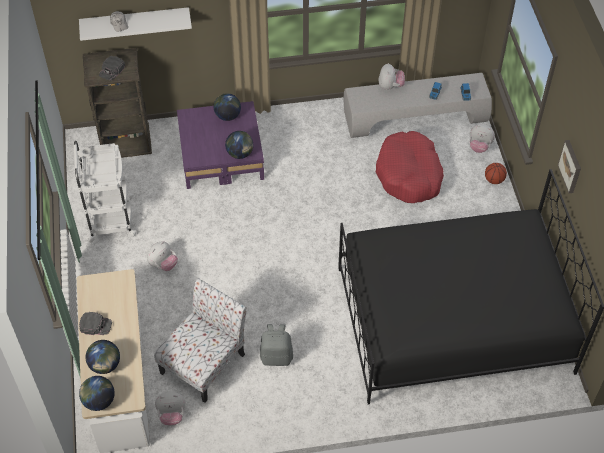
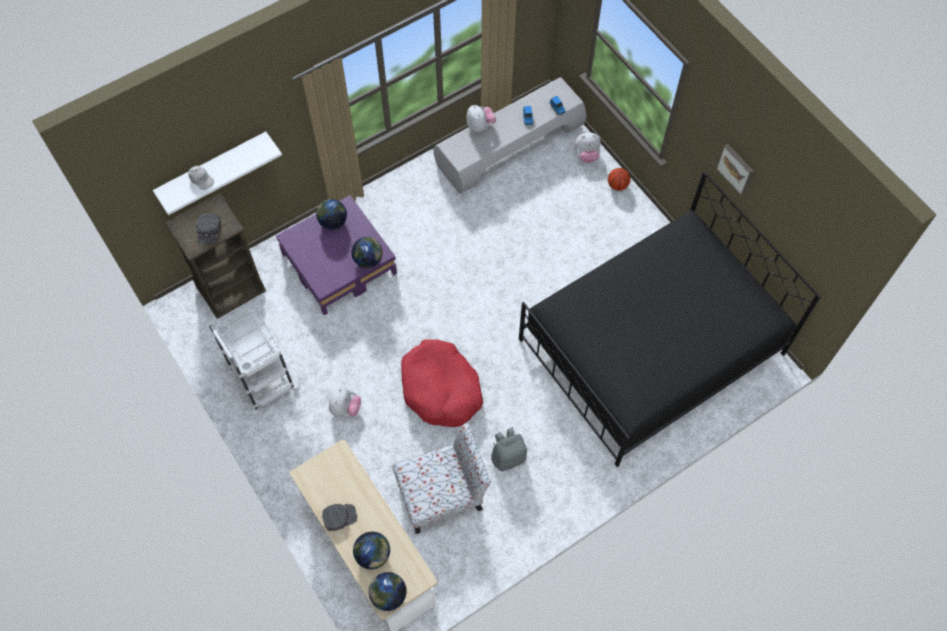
camera: 25 degrees left, 10 degrees up
chair [154,278,247,403] -> chair turned 60 degrees clockwise [392,423,491,534]
plush toy [155,392,185,425] -> none
red dog bed [376,131,444,203] -> red dog bed moved to [401,339,483,427]

